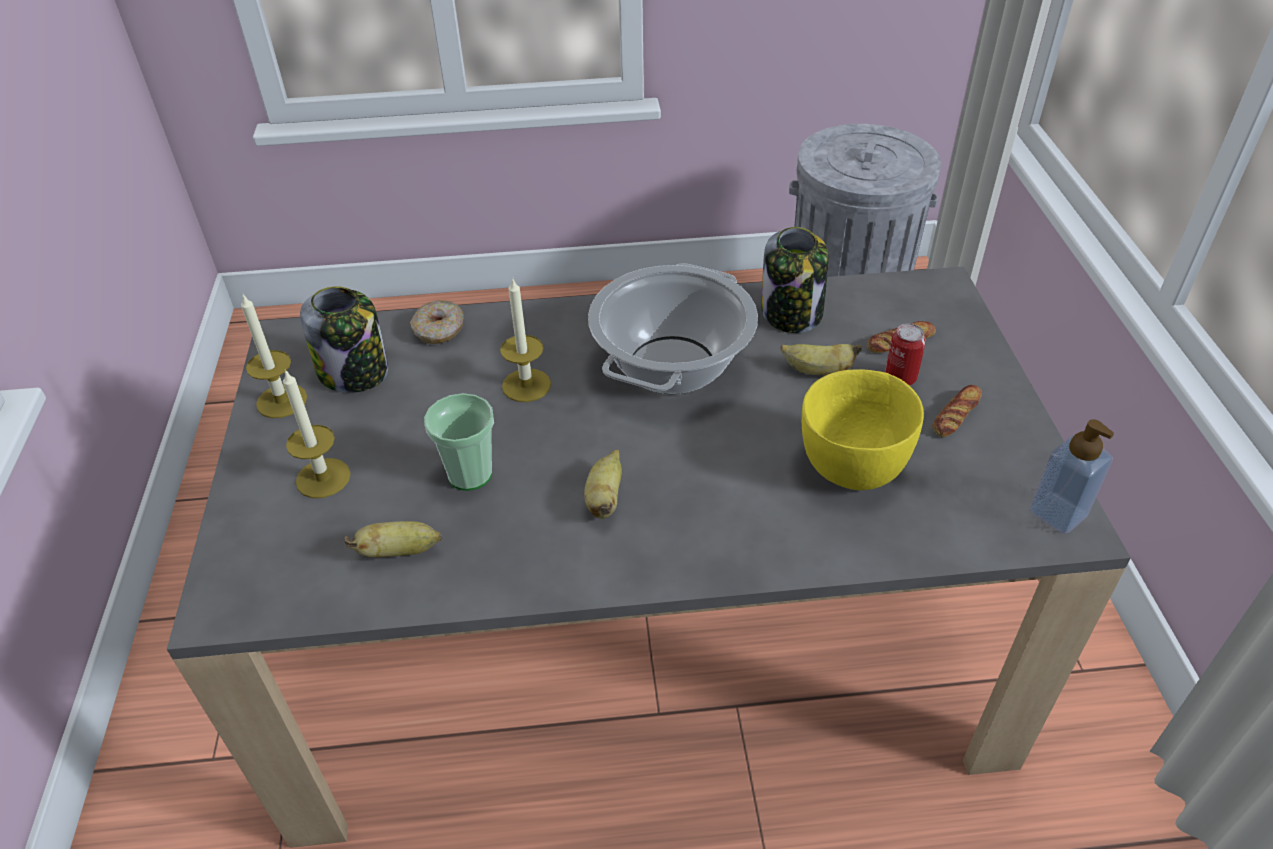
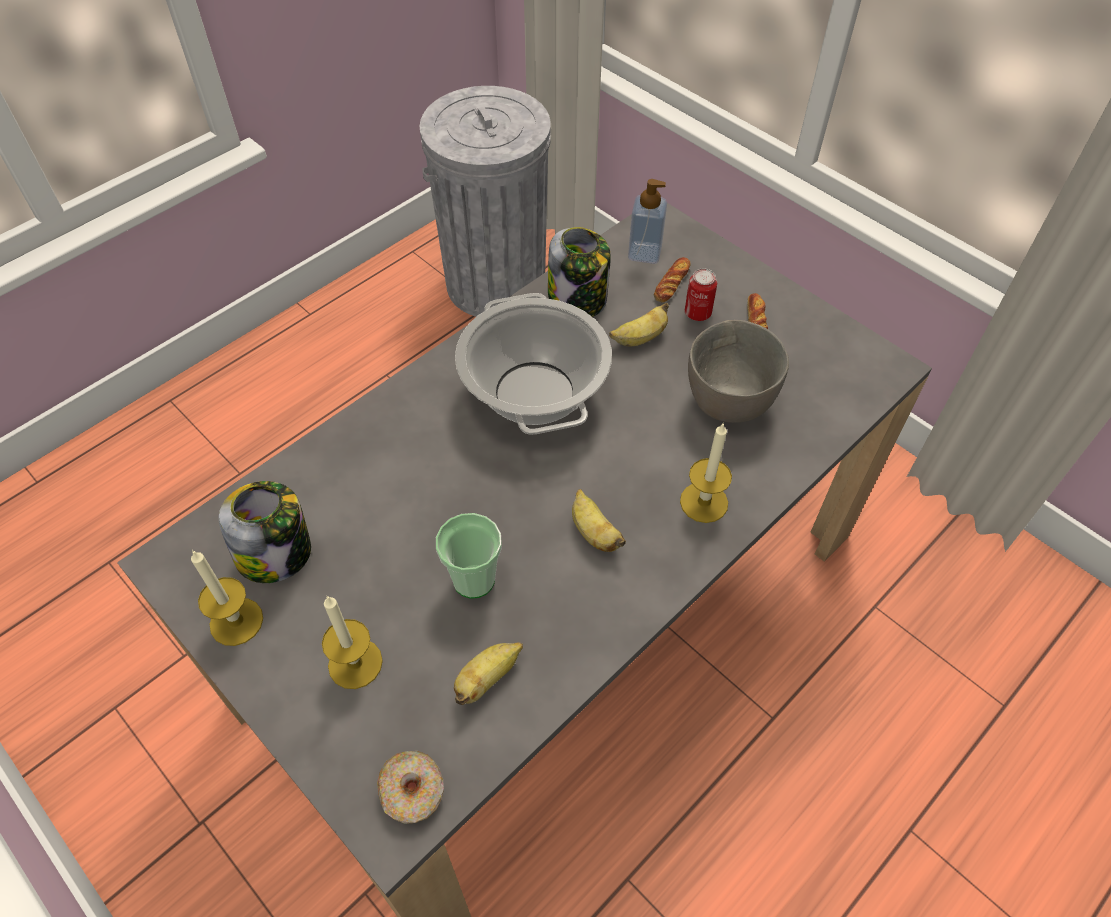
camera: 40 degrees left, 10 degrees up
donut [410,300,464,344] -> donut moved to [377,751,444,824]
candle [500,277,551,402] -> candle moved to [680,422,732,523]
yellow bowl [802,369,924,490] -> grey bowl [688,320,789,423]
soap dispenser [1029,419,1114,534] -> soap dispenser moved to [628,179,667,264]

